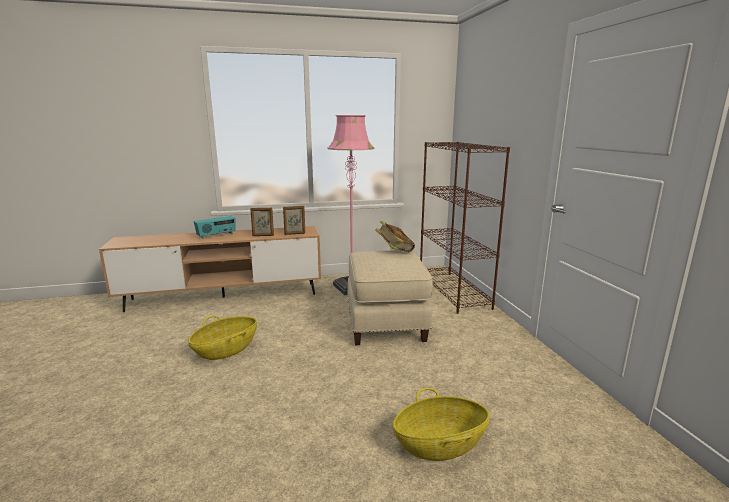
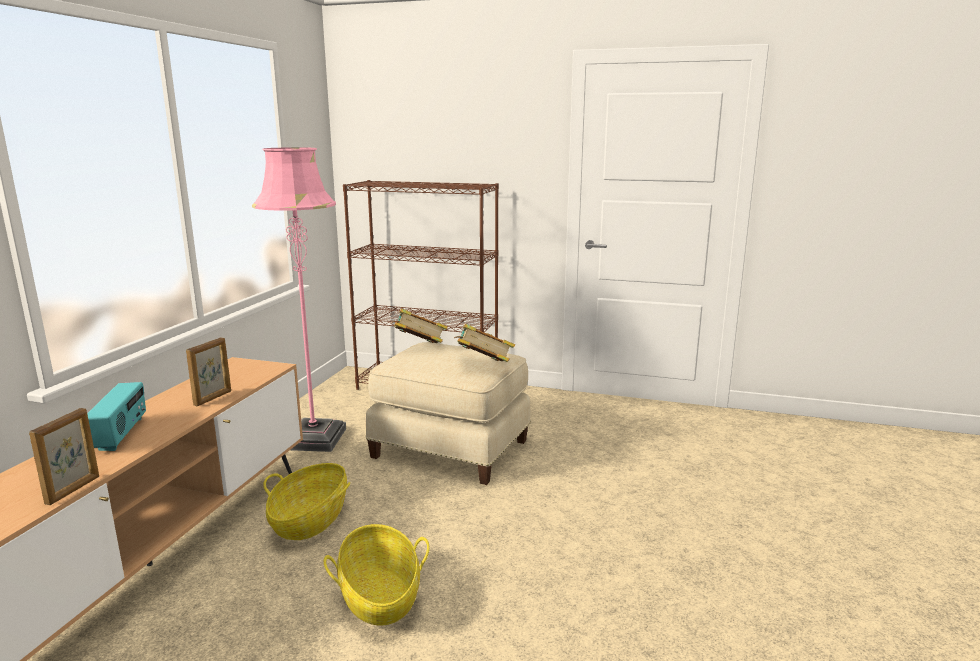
camera: 60 degrees left, 0 degrees up
picture frame [283,206,305,235] -> picture frame moved to [29,408,99,505]
basket [393,388,489,461] -> basket moved to [263,463,350,540]
none -> book [454,324,515,362]

